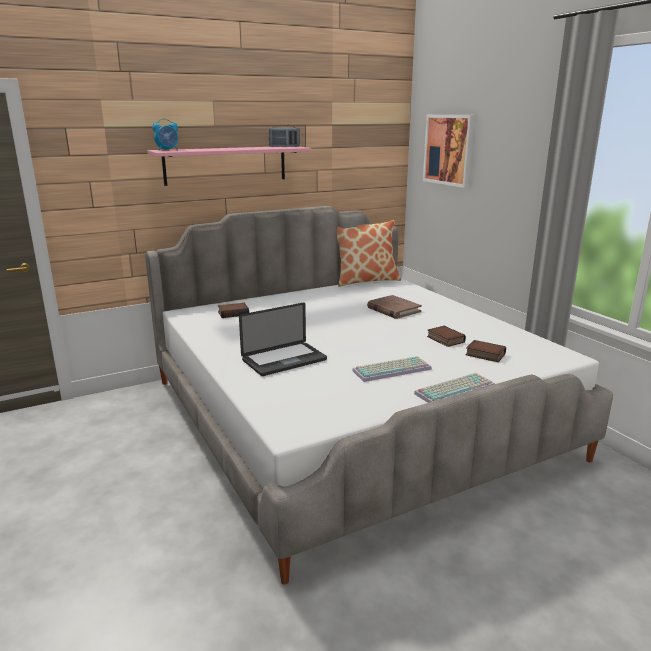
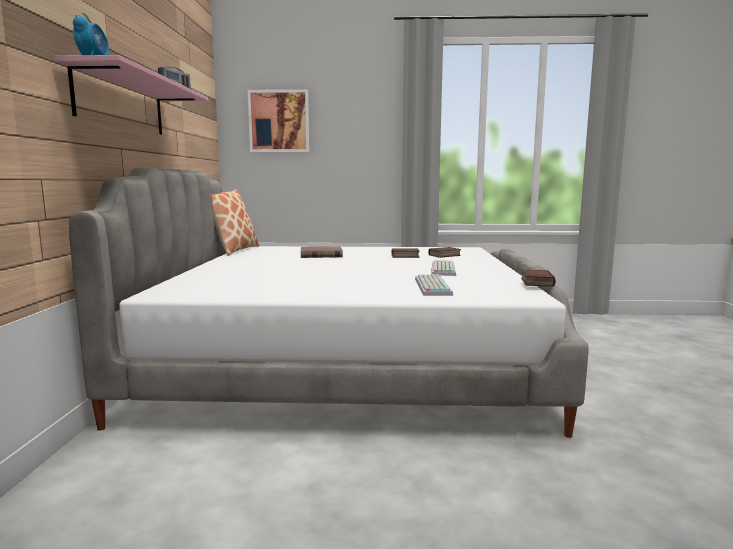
camera: 60 degrees left, 10 degrees down
book [218,303,249,318] -> book moved to [521,270,556,287]
laptop [239,303,327,376] -> none
keyboard [414,373,495,403] -> keyboard moved to [415,274,453,296]

